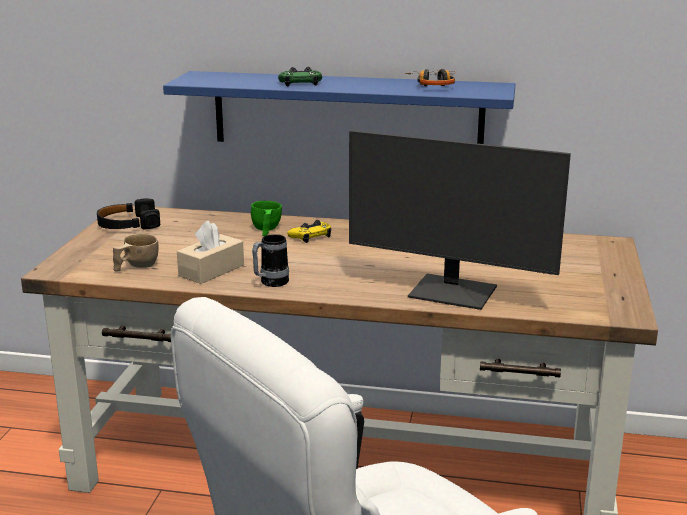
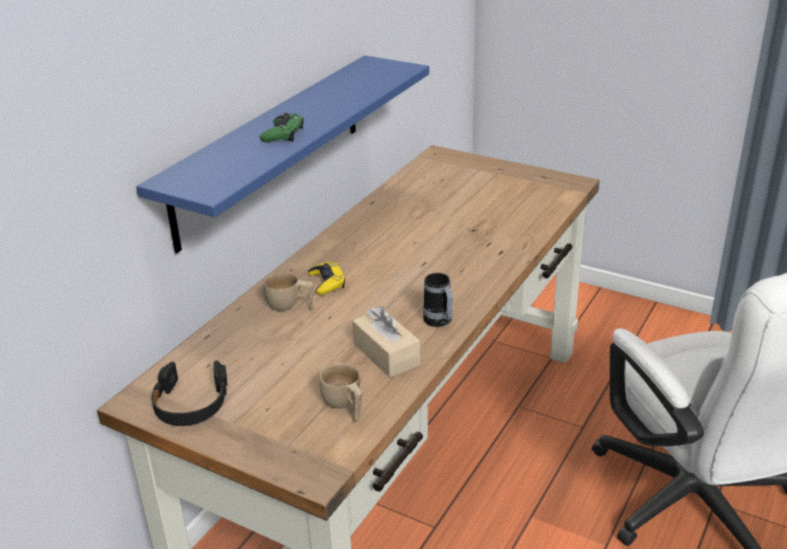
camera: 70 degrees left, 10 degrees up
green cup [251,201,282,236] -> beige cup [263,273,314,311]
monitor [349,130,571,310] -> none
headphones [405,69,456,86] -> none

